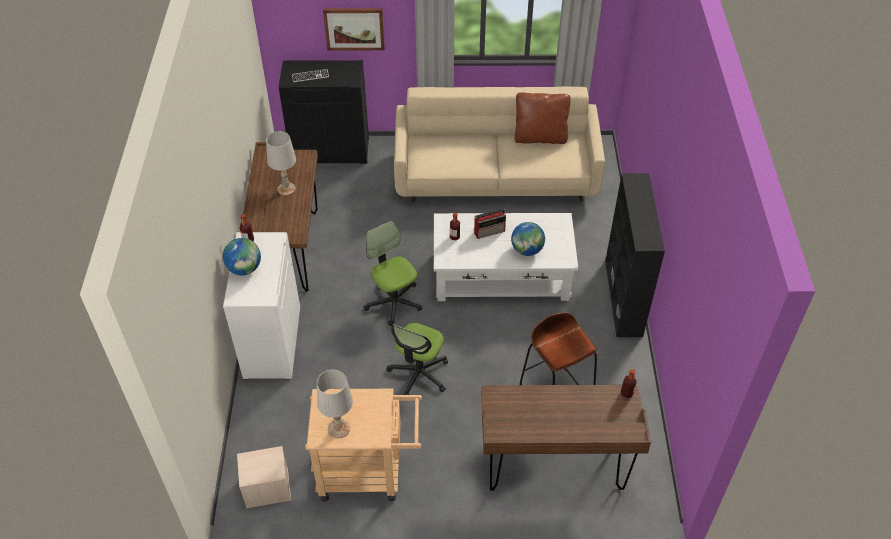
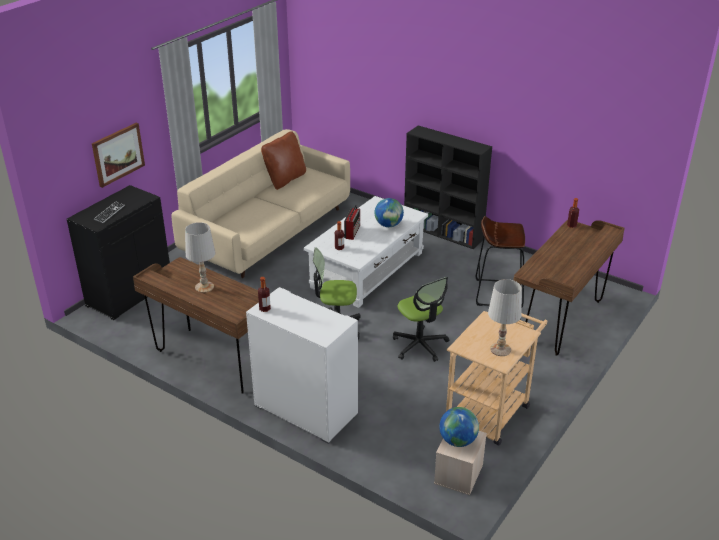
camera: 55 degrees left, 15 degrees down
globe [223,238,261,275] -> globe moved to [439,407,479,447]

